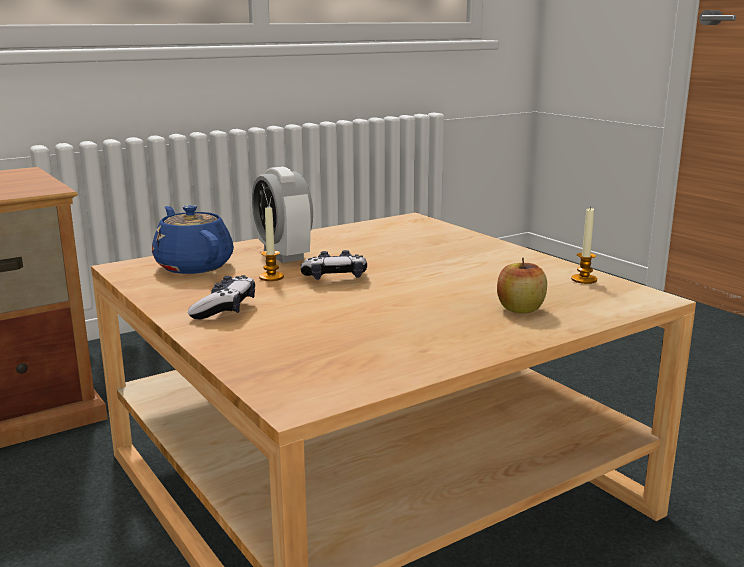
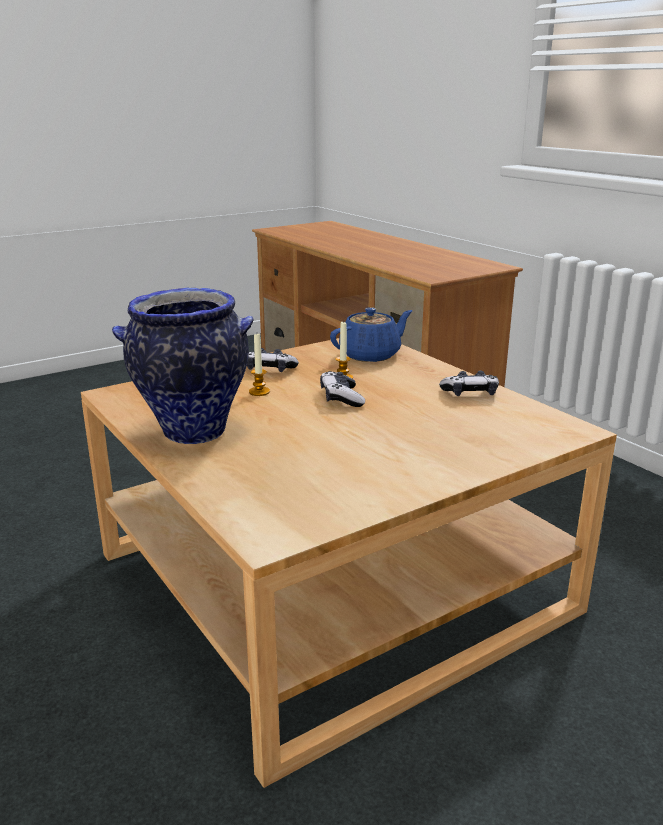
camera: 90 degrees right, 5 degrees up
alarm clock [252,167,313,263] -> none
apple [497,258,547,313] -> none
candle [571,207,597,284] -> candle moved to [249,334,270,396]
none -> vase [112,288,253,444]
none -> game controller [439,371,499,396]

